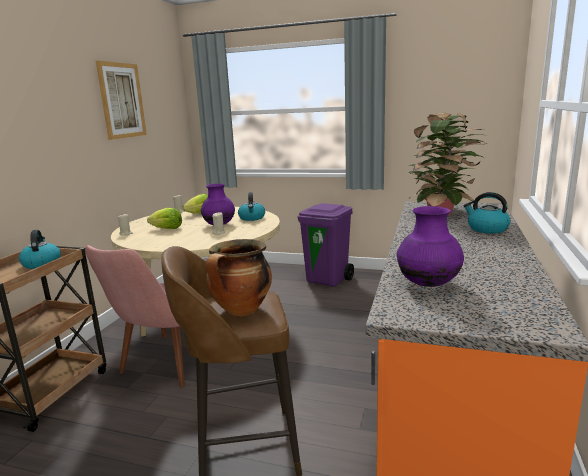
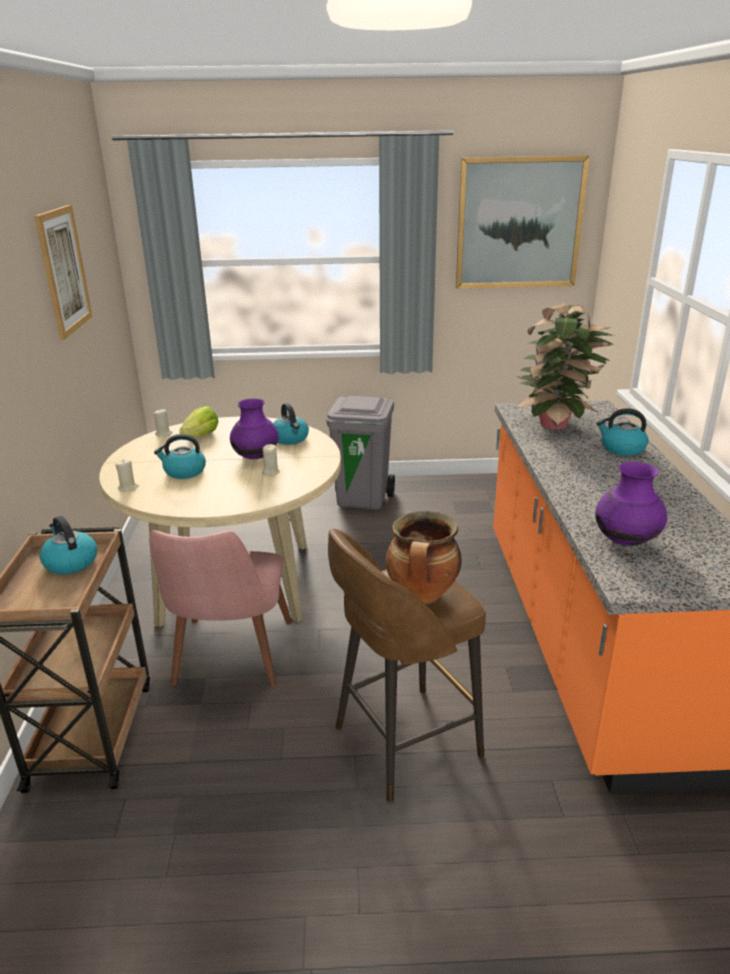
camera: 20 degrees left, 10 degrees up
lettuce [147,208,182,229] -> kettle [154,434,206,479]
purple trash can [298,203,354,287] -> grey trash can [326,396,395,510]
none -> picture [456,155,590,289]

